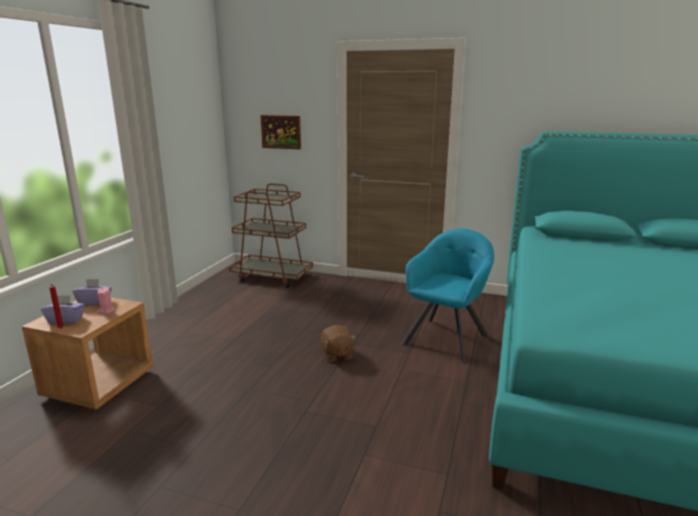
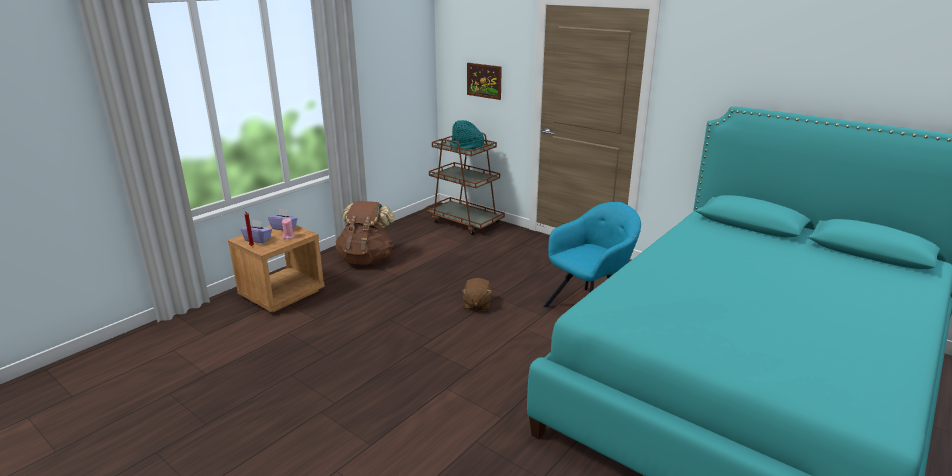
camera: 20 degrees right, 5 degrees up
none -> brown backpack [335,201,395,265]
none -> turquoise hat [449,120,484,149]

